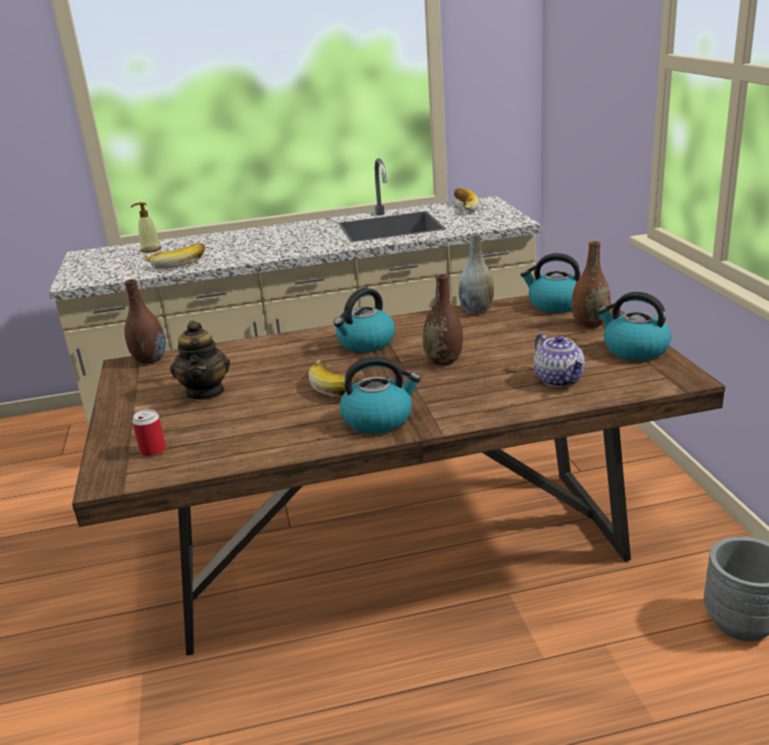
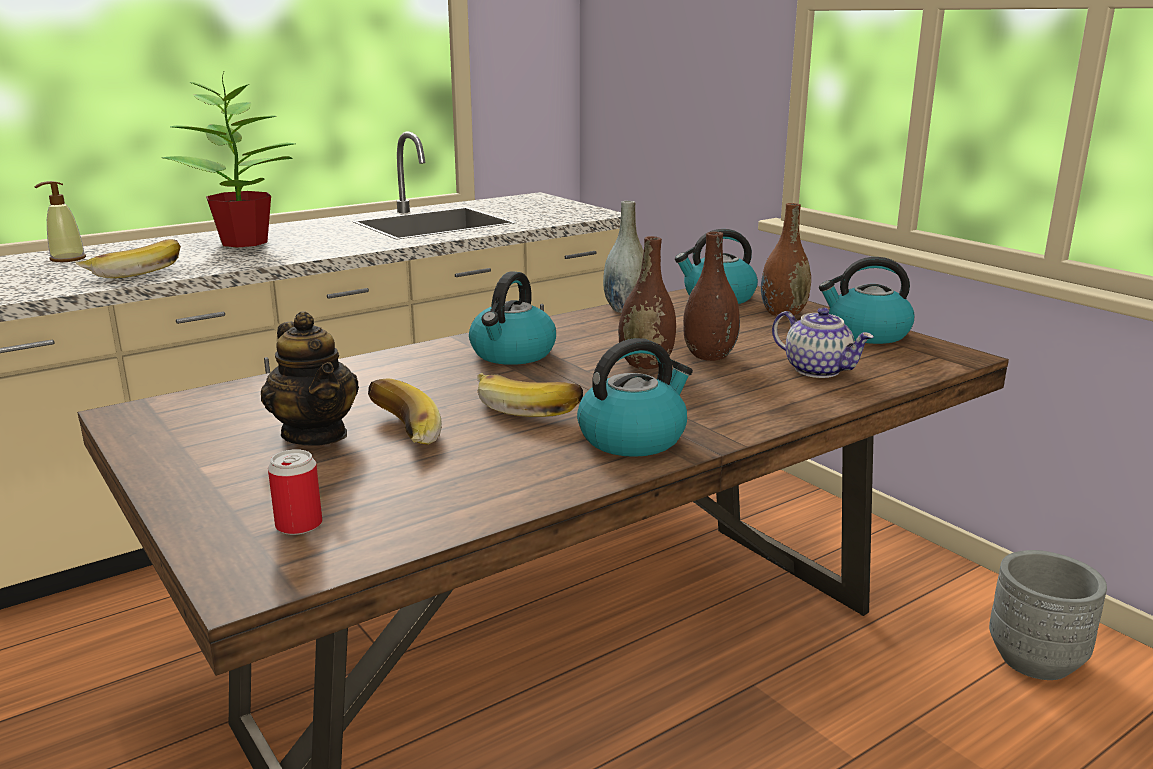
camera: 25 degrees left, 5 degrees down
brown vase [124,279,166,364] -> brown vase moved to [683,231,740,361]
banana [454,188,479,211] -> banana moved to [368,379,442,445]
none -> potted plant [162,72,295,248]

